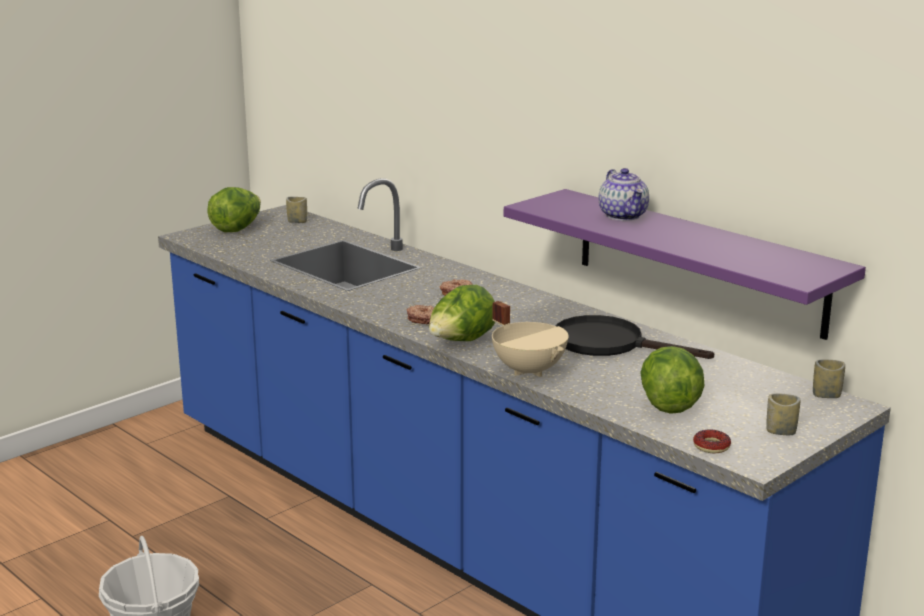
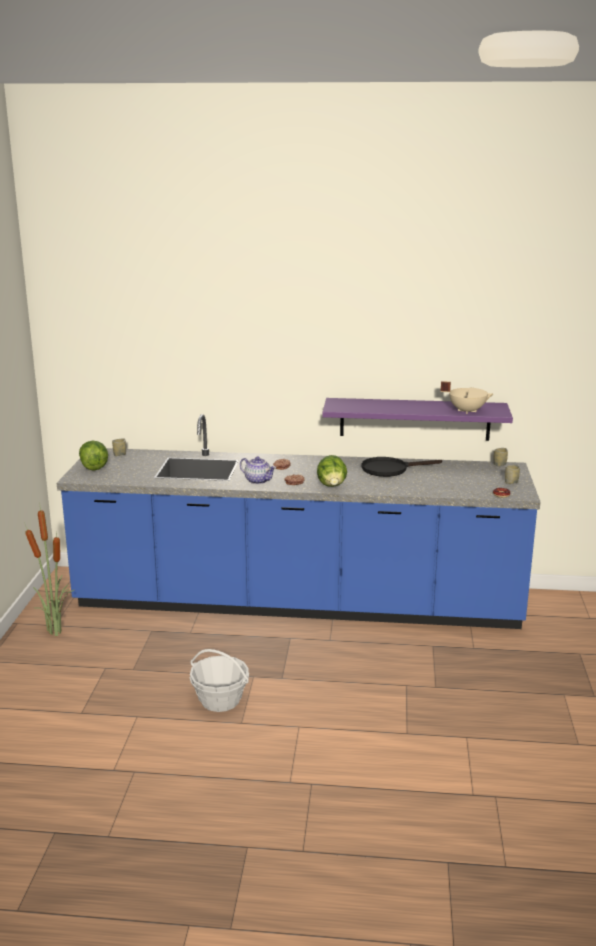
camera: 40 degrees left, 0 degrees up
beige cooking pot [492,301,569,377] -> beige cooking pot moved to [441,381,493,414]
teapot [599,168,649,221] -> teapot moved to [240,457,276,484]
lettuce [640,346,705,414] -> none
none -> potted plant [24,502,74,636]

